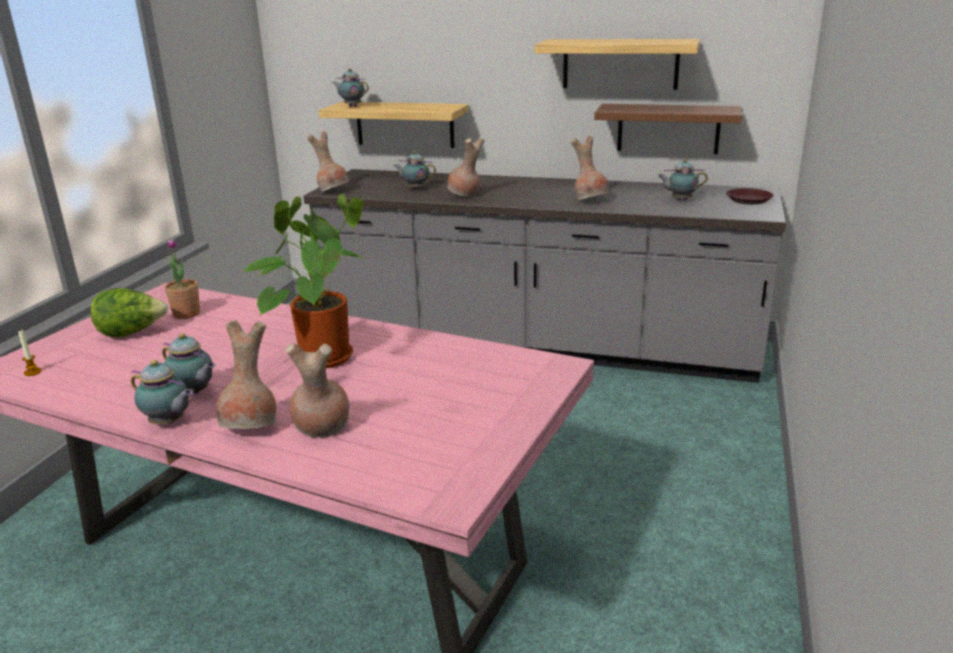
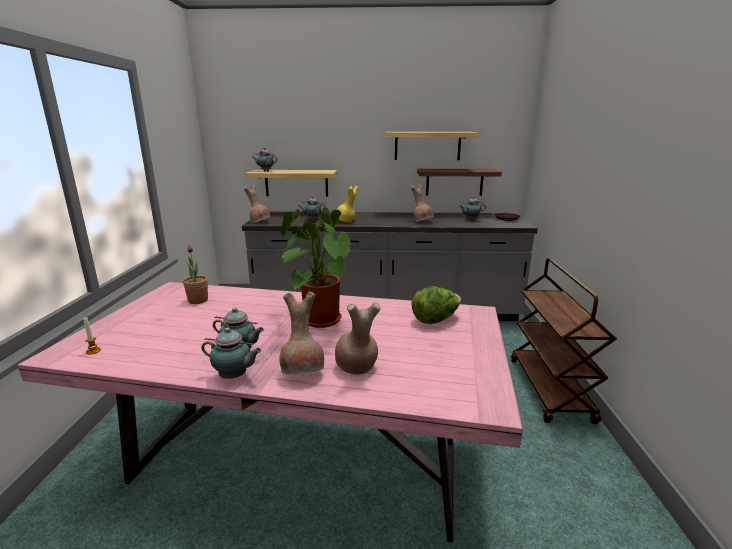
camera: 15 degrees left, 5 degrees down
lettuce [90,288,168,338] -> lettuce moved to [412,286,462,324]
brown vase [447,136,485,197] -> yellow vase [337,186,359,222]
none -> brown cart [511,258,617,424]

